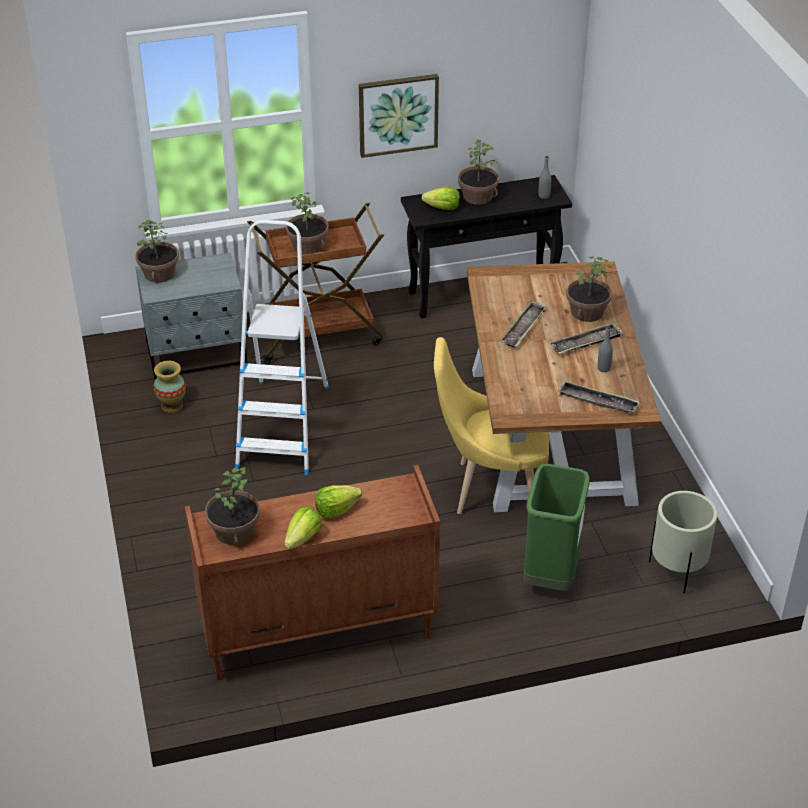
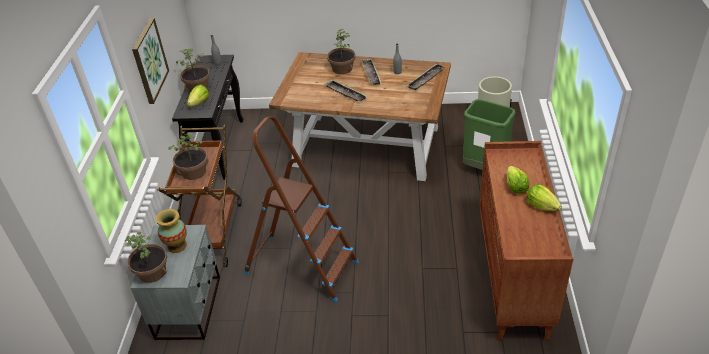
camera: 70 degrees left, 0 degrees up
vase [154,361,186,413] -> vase moved to [156,209,187,253]
potted plant [205,467,260,545] -> none
white step ladder [235,220,329,475] -> brown step ladder [244,116,359,302]
yellow chair [434,337,549,514] -> none

